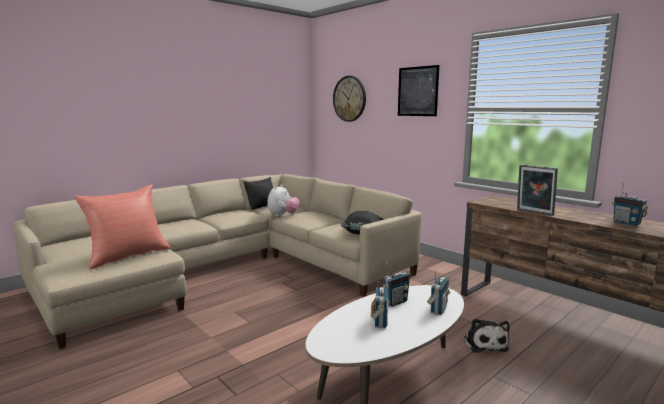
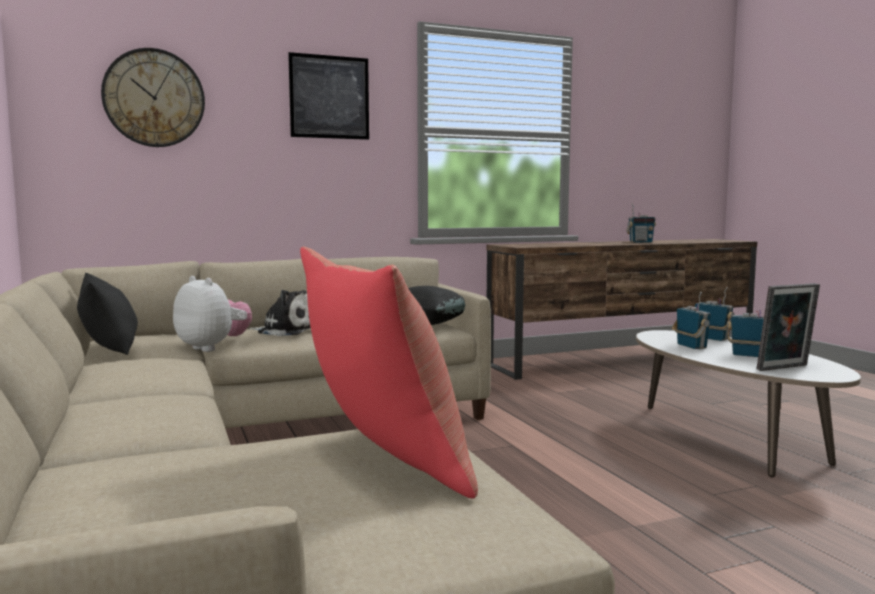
camera: 70 degrees left, 5 degrees down
plush toy [464,319,510,353] -> plush toy moved to [250,290,311,336]
picture frame [517,165,558,216] -> picture frame moved to [757,283,820,371]

